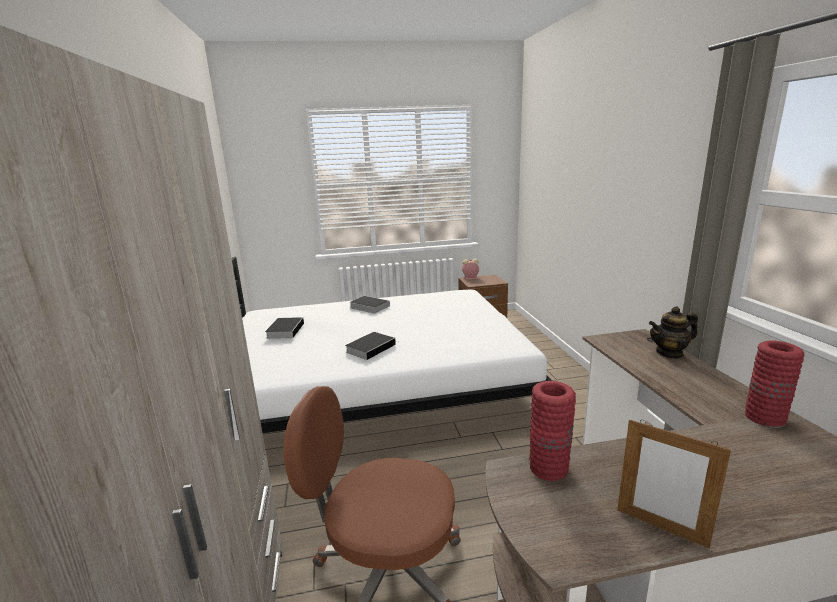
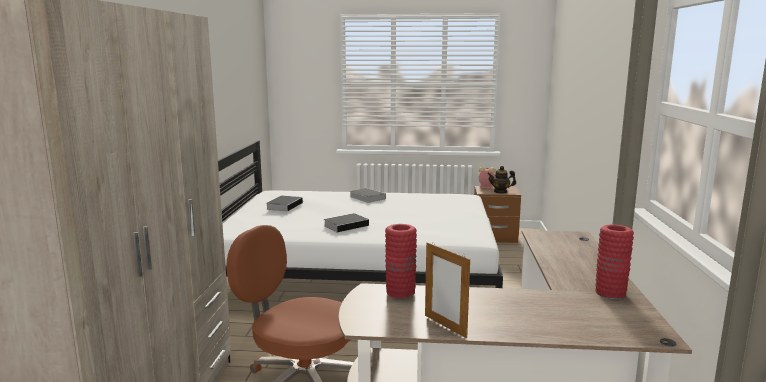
camera: 15 degrees right, 5 degrees down
teapot [649,306,698,359] -> teapot moved to [487,166,516,194]

